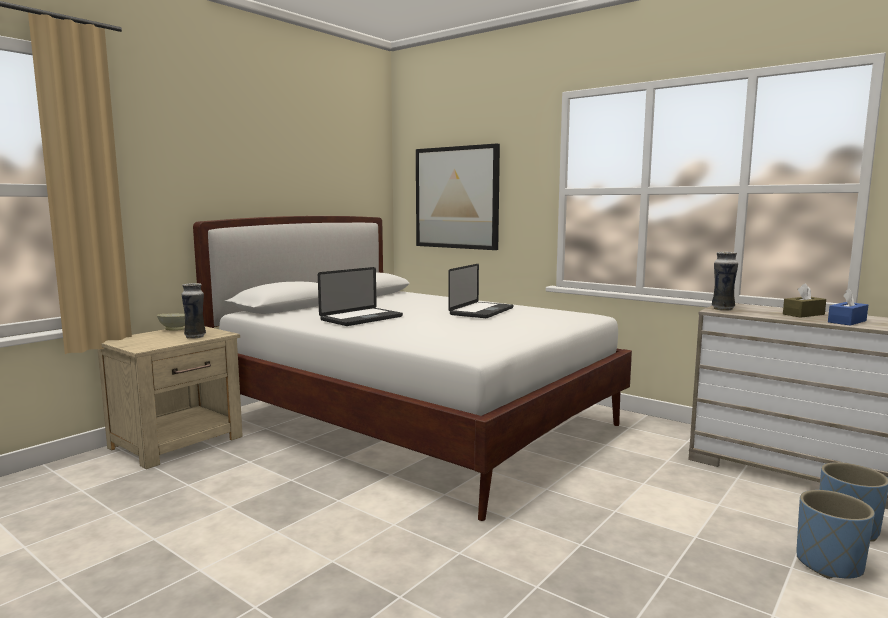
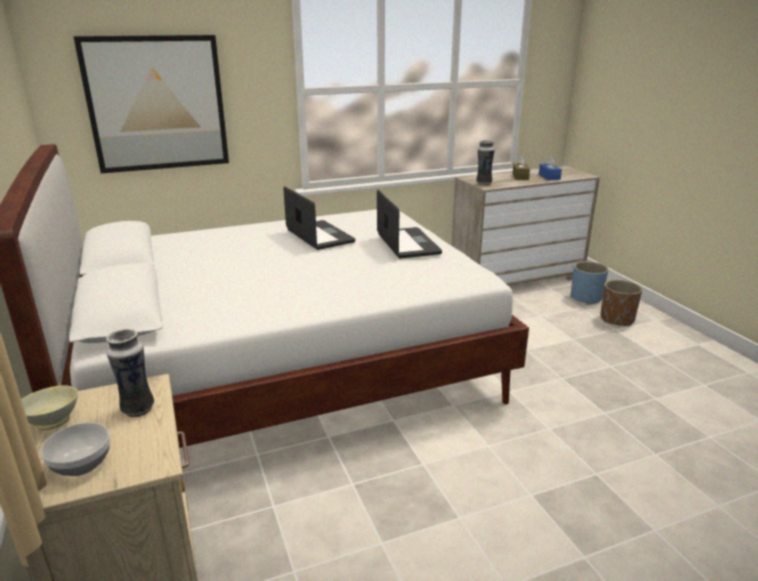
camera: 60 degrees left, 15 degrees up
laptop [318,267,403,326] -> laptop moved to [377,190,442,259]
blue planter [796,490,875,579] -> brown planter [600,280,642,326]
none -> bowl [41,423,110,476]

